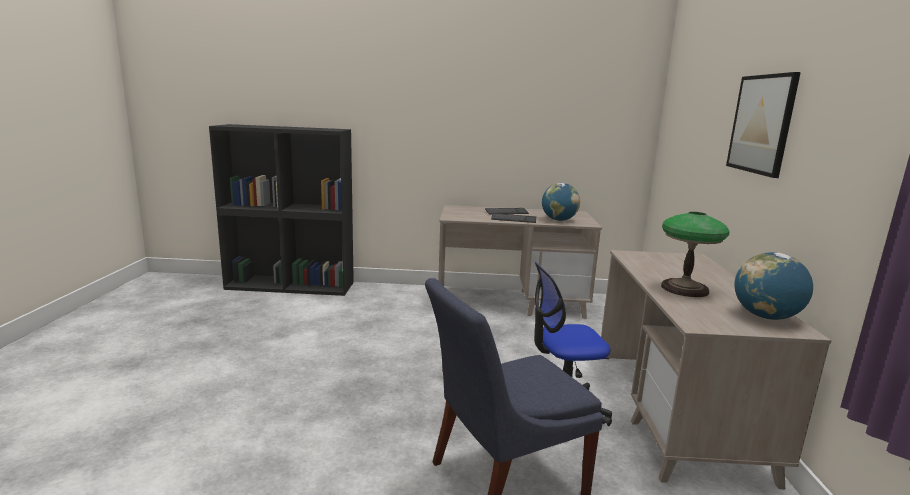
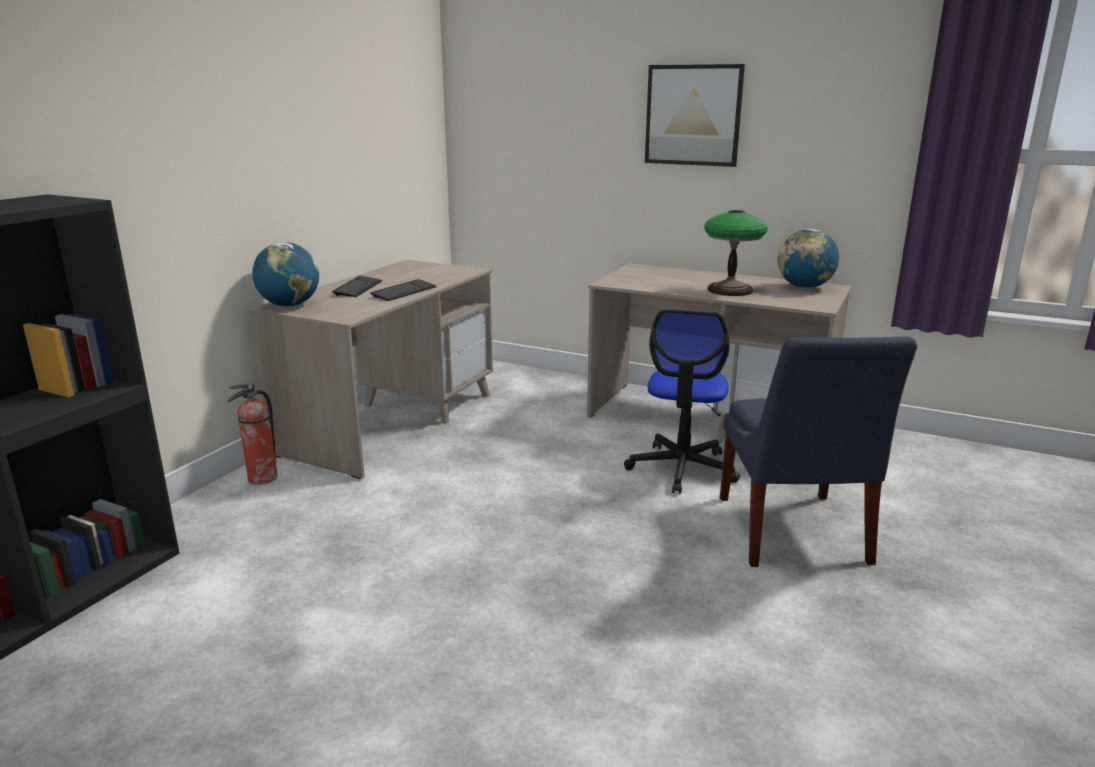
camera: 65 degrees left, 5 degrees up
globe [542,183,580,221] -> globe moved to [252,242,319,306]
none -> fire extinguisher [228,383,278,485]

